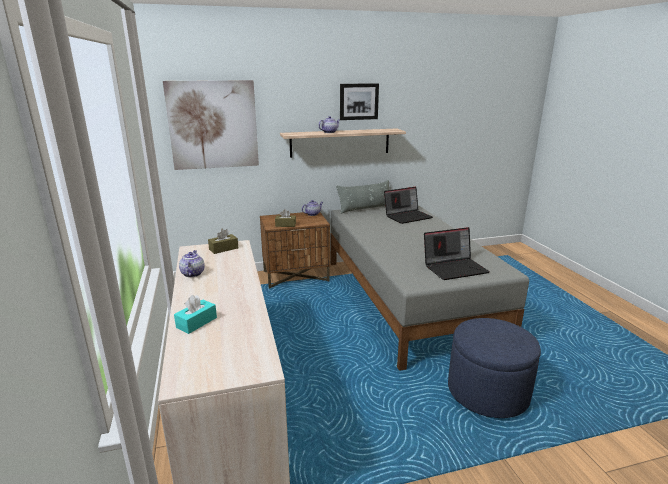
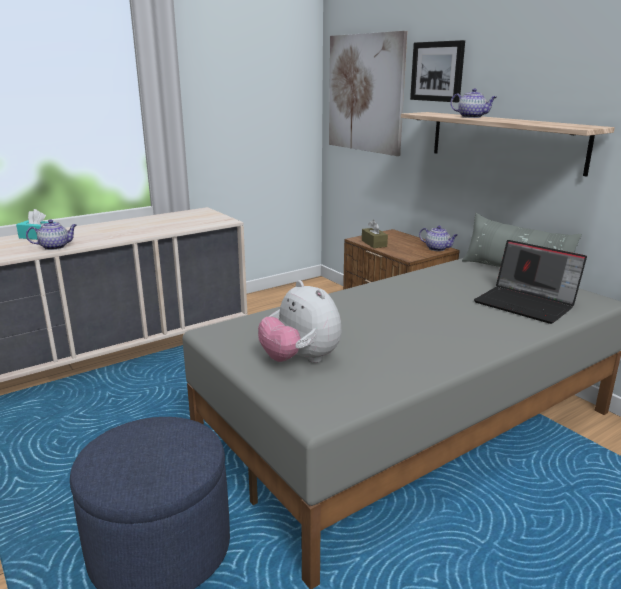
camera: 70 degrees right, 0 degrees up
teapot [179,250,205,277] -> teapot moved to [26,220,77,250]
brown tissue box [208,229,238,254] -> none
picture [340,83,379,120] -> picture moved to [410,40,465,102]
laptop [424,227,490,280] -> plush toy [258,280,342,363]

